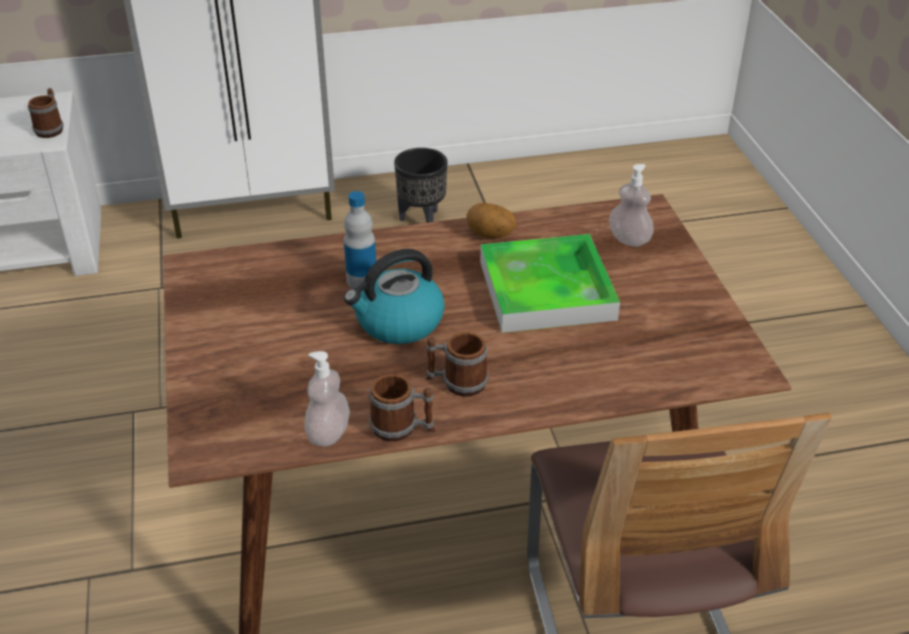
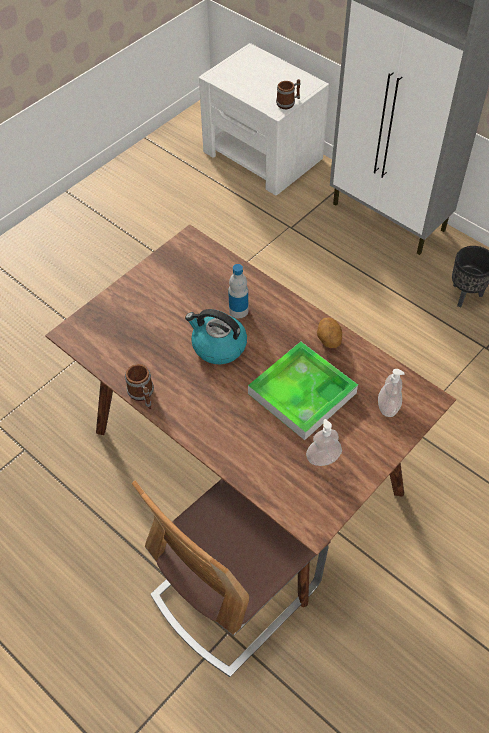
camera: 55 degrees right, 15 degrees up
soap dispenser [304,351,350,447] -> soap dispenser moved to [306,419,342,466]
mug [426,332,489,397] -> none

